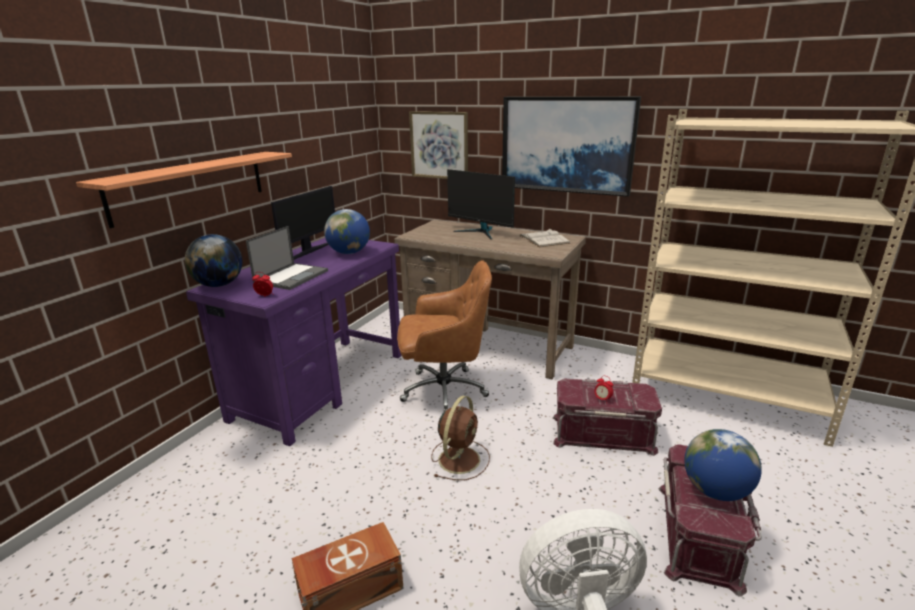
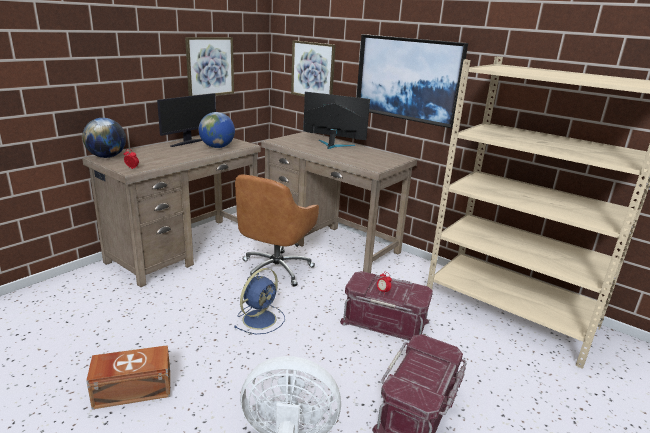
camera: 10 degrees right, 0 degrees up
shelf [76,152,292,228] -> none
purple desk [186,238,402,446] -> brown desk [82,136,261,287]
laptop [246,226,328,290] -> none
brown office chair [397,260,492,413] -> brown office chair turned 105 degrees clockwise [235,174,319,287]
brown fan [431,396,490,480] -> blue fan [233,268,285,334]
monitor [447,169,515,239] -> monitor turned 150 degrees clockwise [303,92,370,149]
white book [519,229,570,247] -> none
globe [684,429,762,501] -> none
none -> picture [185,37,234,96]

